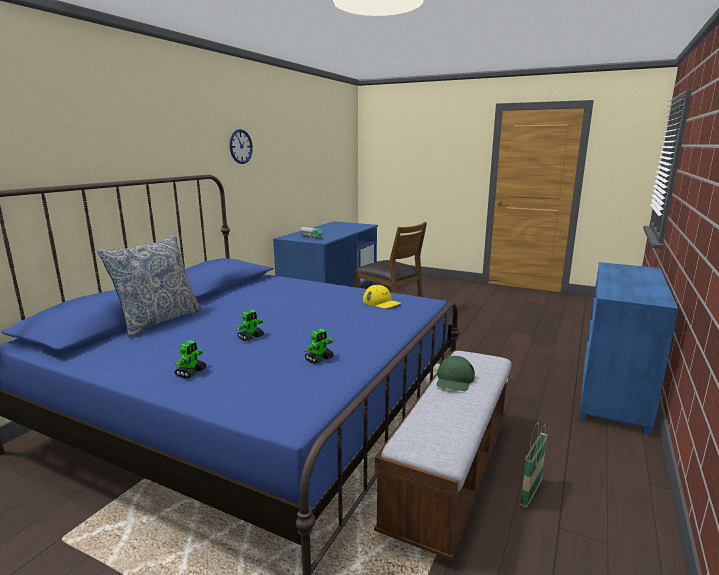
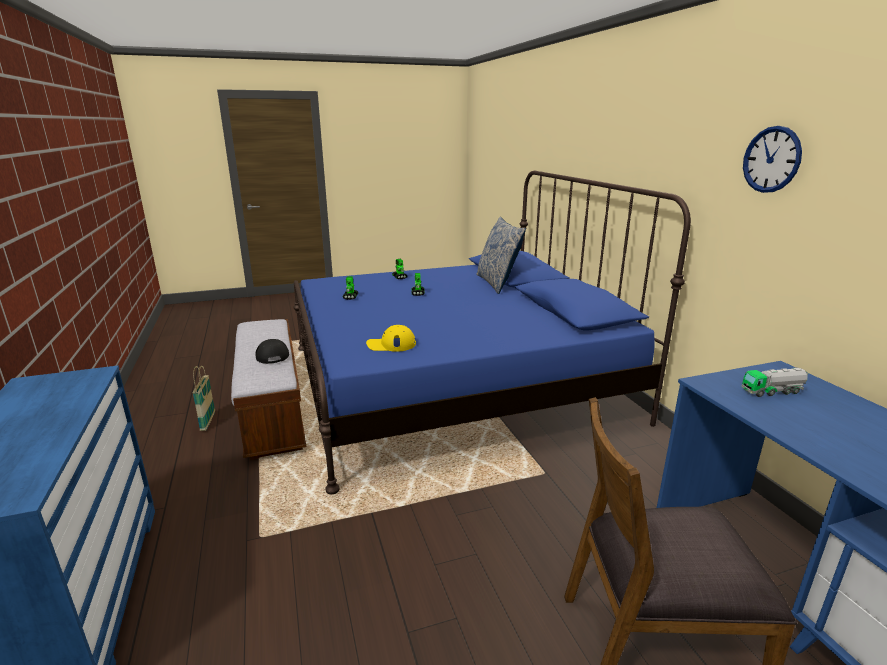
camera: 135 degrees right, 5 degrees up
green cap [436,356,475,391] -> black cap [255,339,289,364]

